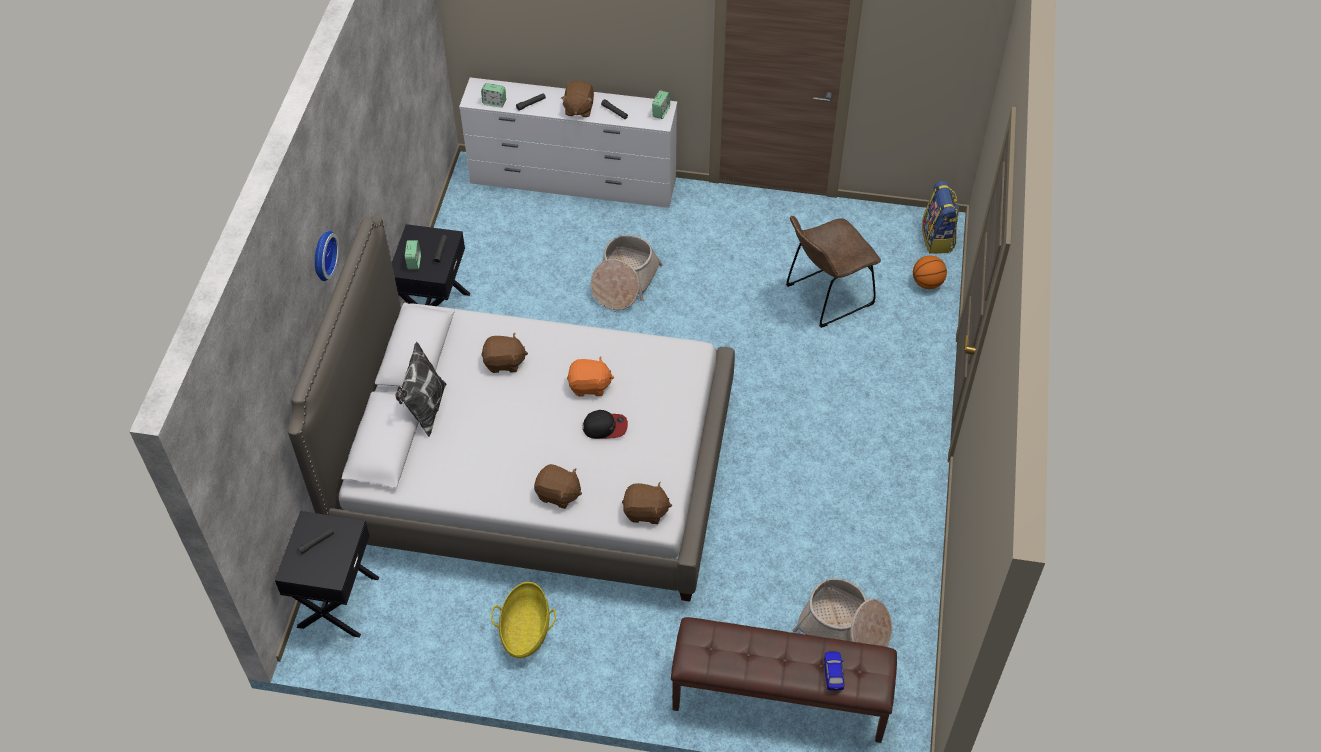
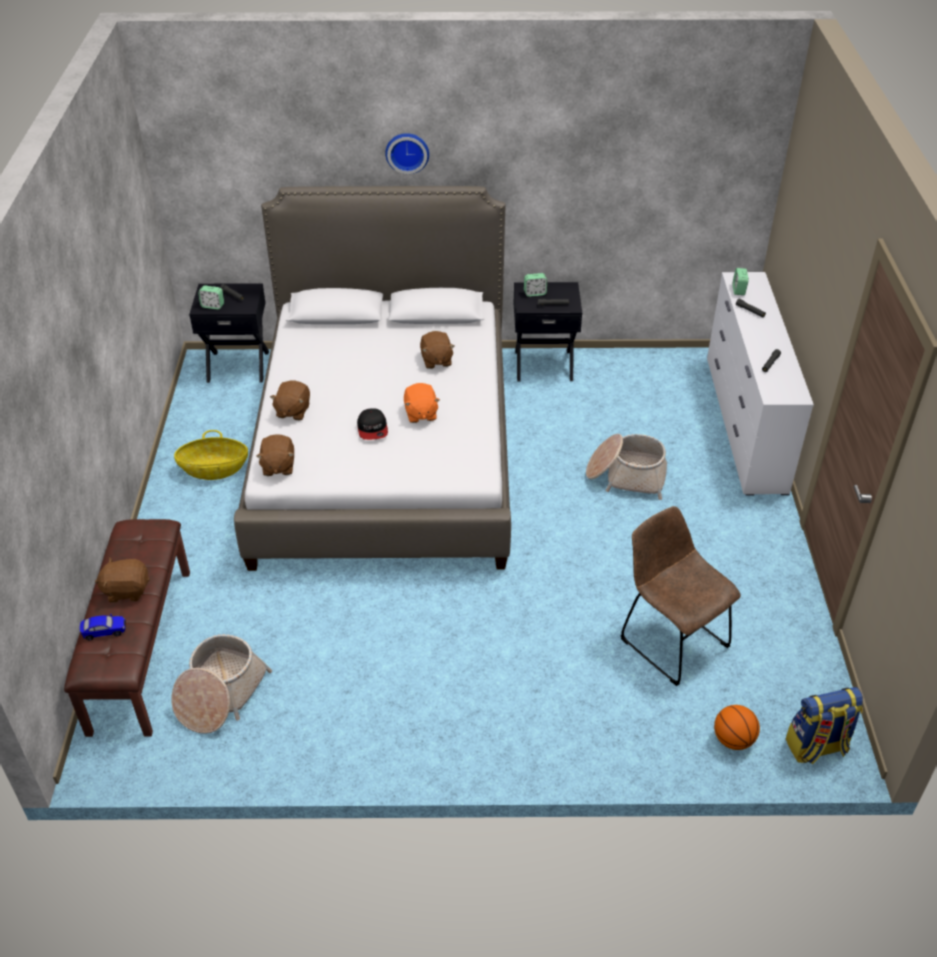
camera: 80 degrees right, 10 degrees down
pillow [396,341,447,437] -> none
brown plush toy [561,81,594,117] -> brown plush toy moved to [95,558,149,603]
alarm clock [652,90,670,119] -> alarm clock moved to [198,285,224,310]

